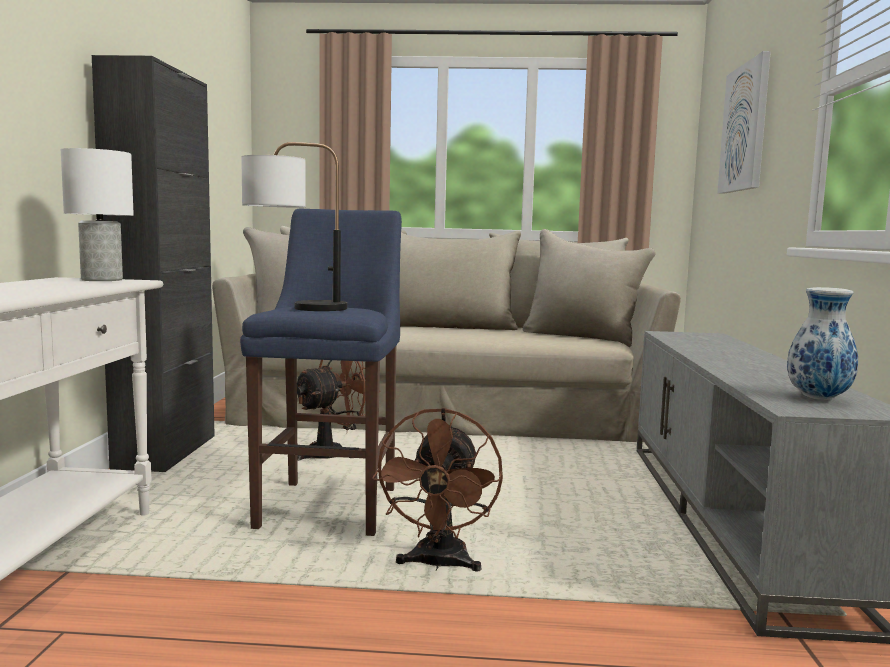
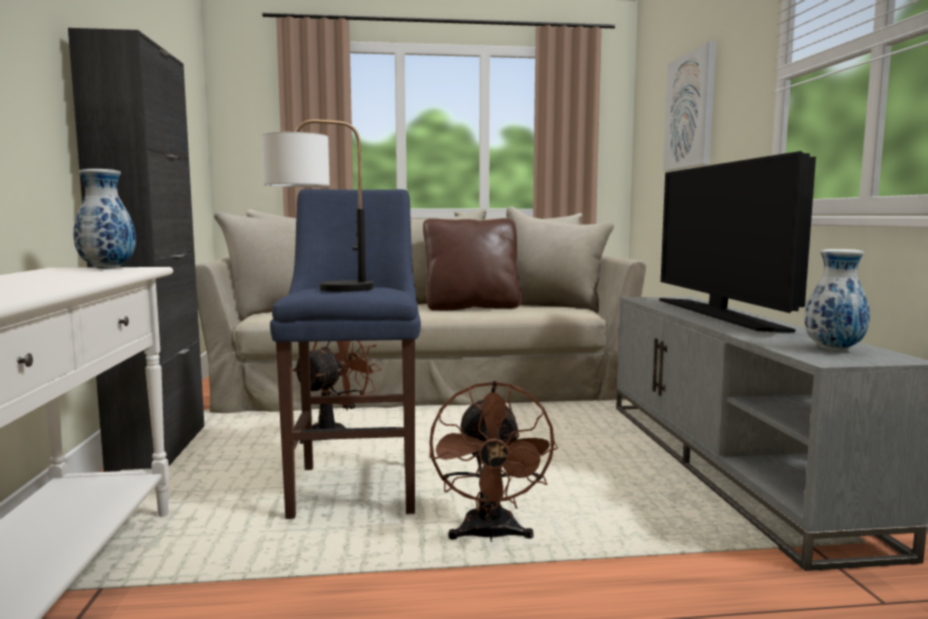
camera: 10 degrees left, 0 degrees up
white table lamp [61,148,134,281] -> vase [73,169,136,269]
none -> brown pillow [423,219,521,311]
none -> television [659,151,816,333]

